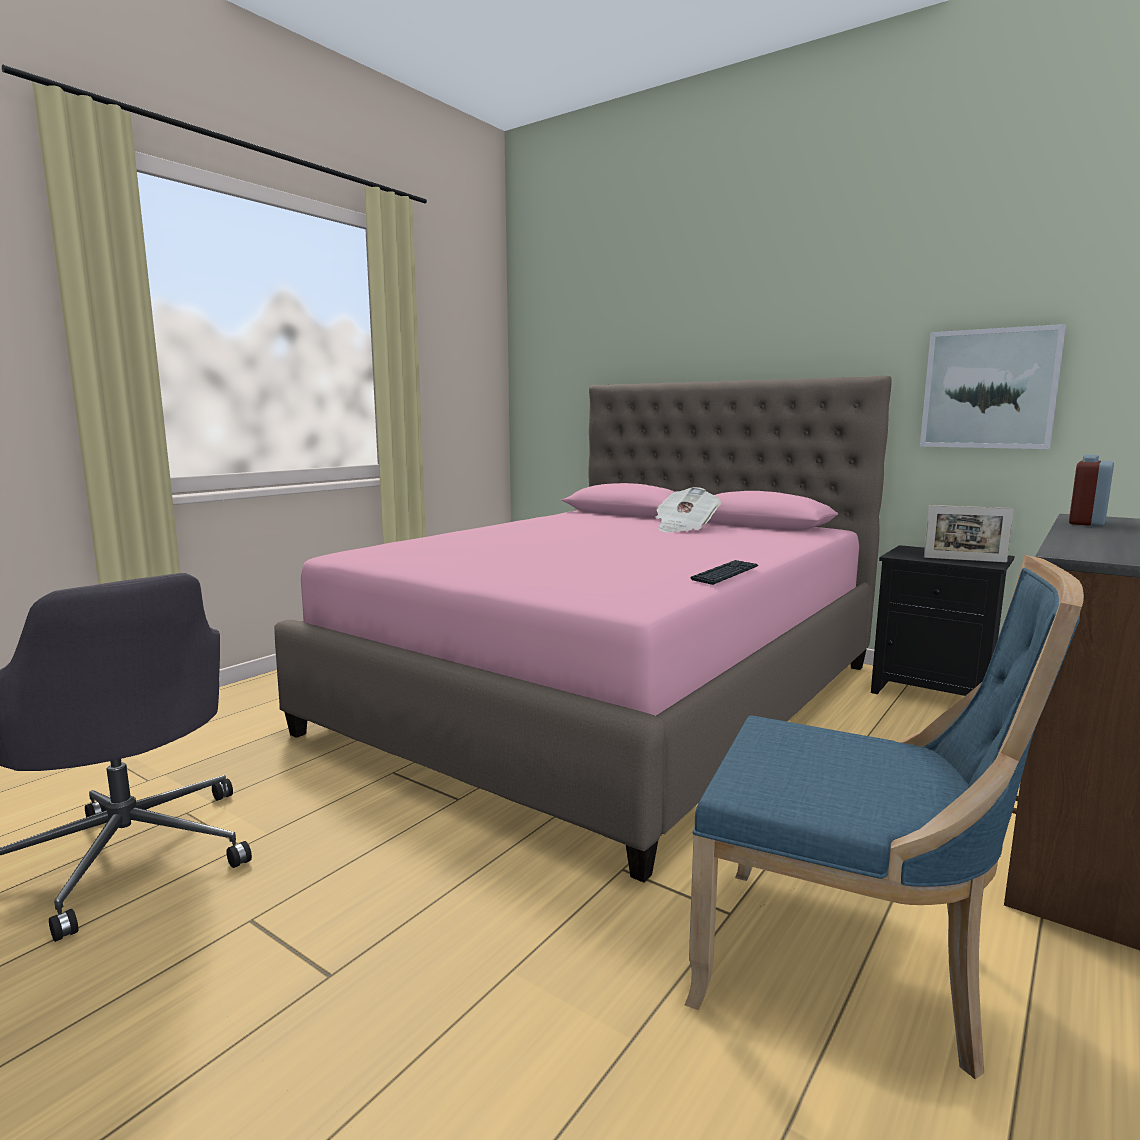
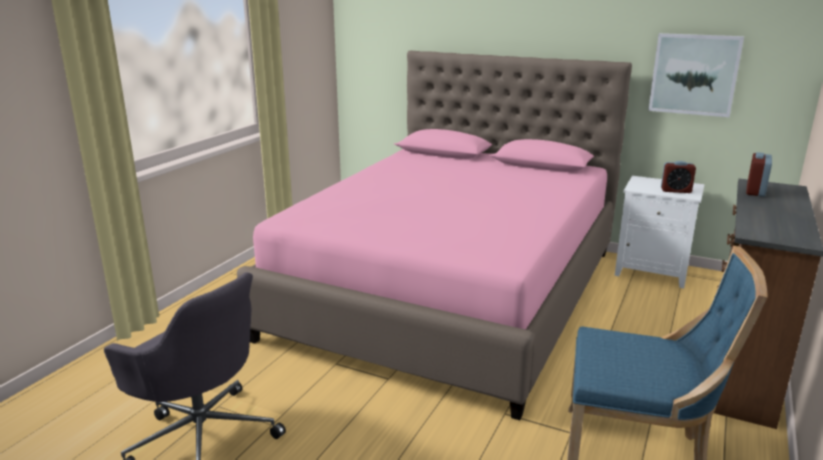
camera: 10 degrees left, 10 degrees up
newspaper [655,487,721,533] -> none
keyboard [691,560,758,585] -> none
black nightstand [871,545,1014,696] -> white nightstand [615,176,705,288]
picture frame [924,505,1014,562] -> alarm clock [661,161,696,193]

